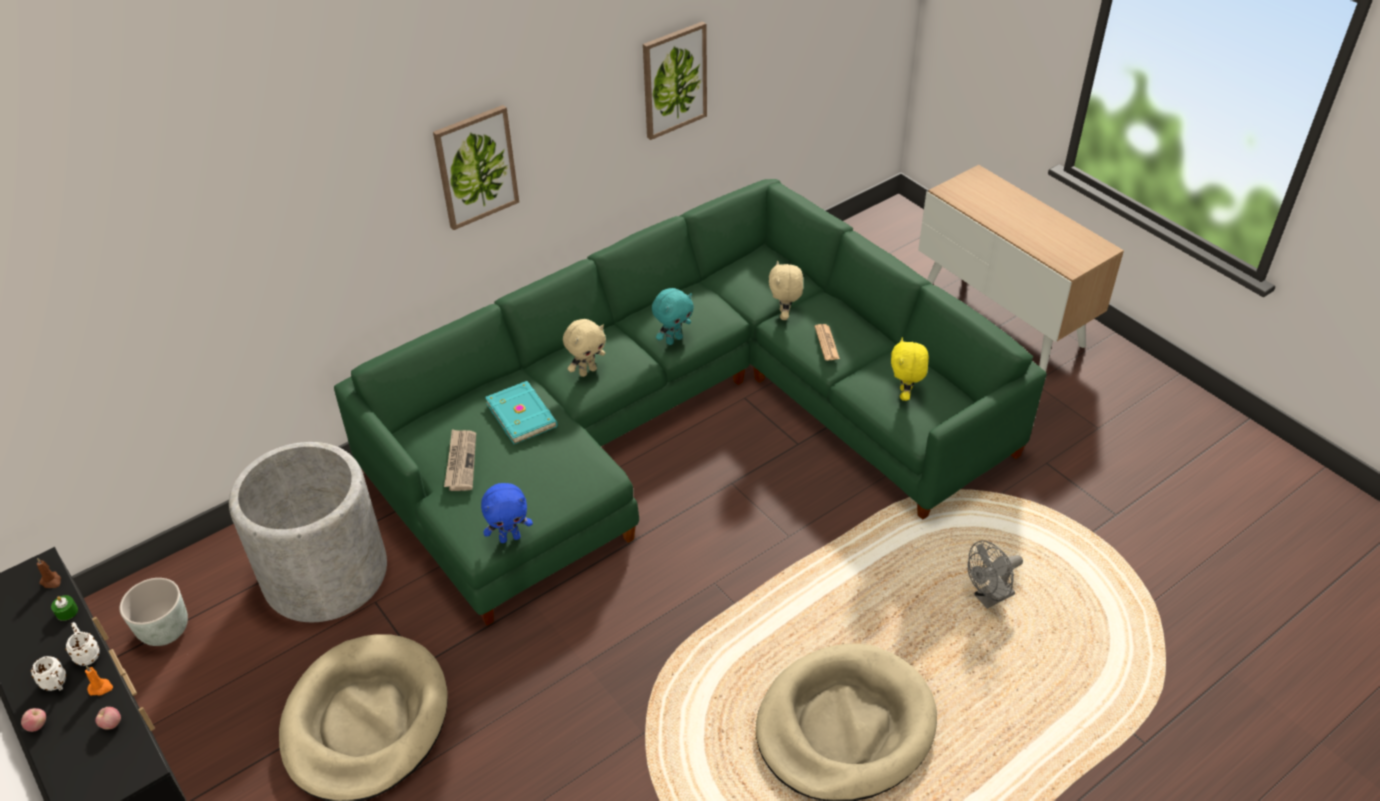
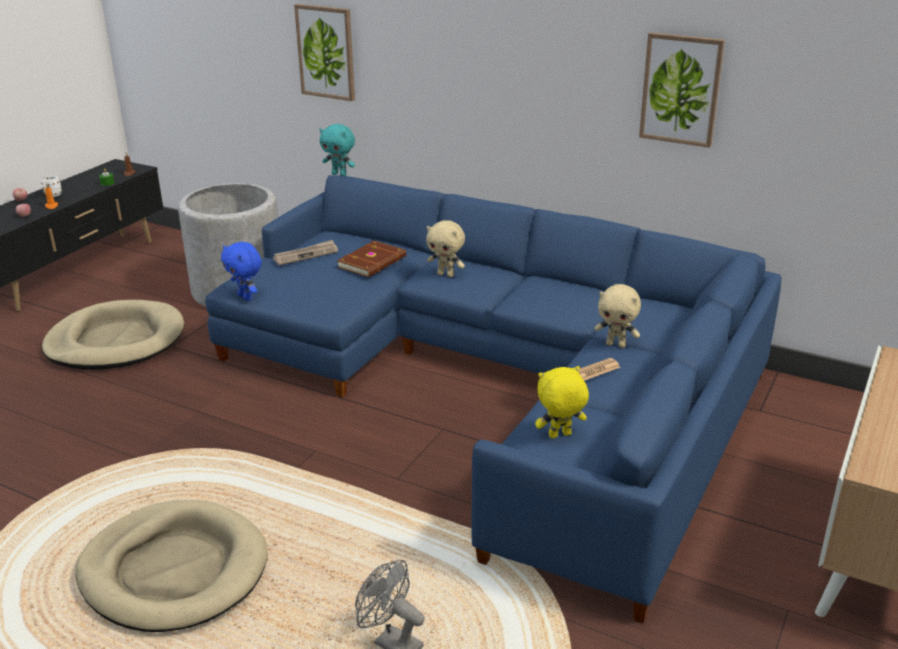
camera: 65 degrees right, 15 degrees down
white mug [65,622,100,666] -> none
grey planter [119,578,188,646] -> none
green sofa [334,179,1047,626] -> blue sofa [205,175,782,623]
picture [433,105,519,230] -> picture moved to [294,4,355,101]
turquoise book [485,381,558,444] -> brown book [337,241,406,277]
turquoise plush toy [652,288,694,345] -> turquoise plush toy moved to [320,124,355,176]
beige plush toy [769,261,803,320] -> beige plush toy turned 135 degrees counterclockwise [594,284,641,348]

